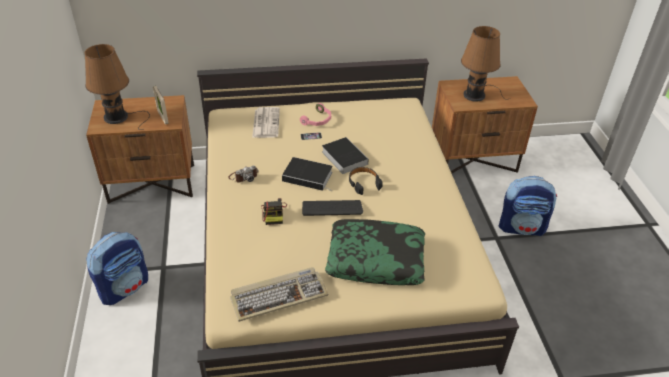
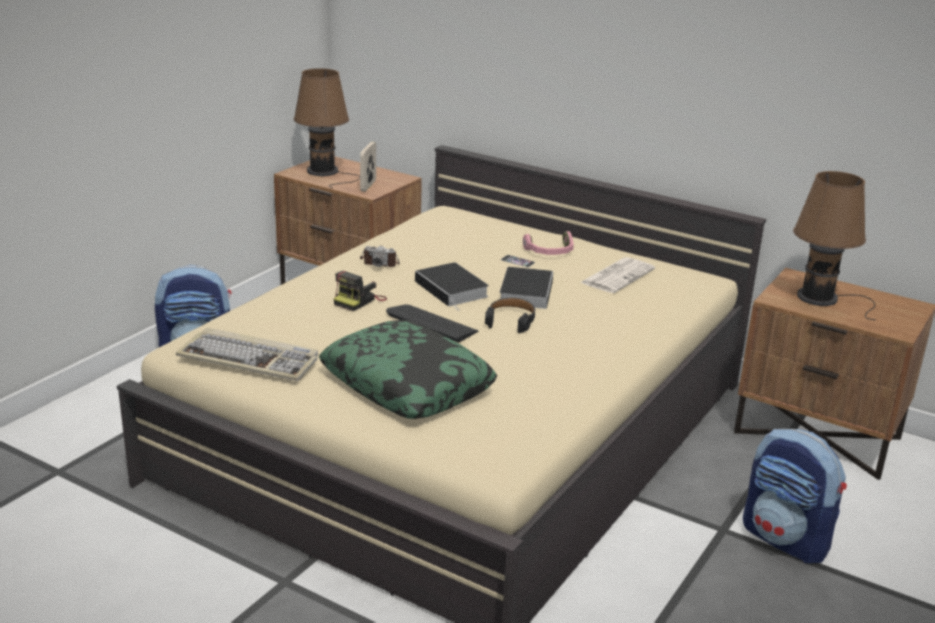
camera: 40 degrees right, 15 degrees down
newspaper [252,107,280,138] -> newspaper moved to [580,257,655,293]

